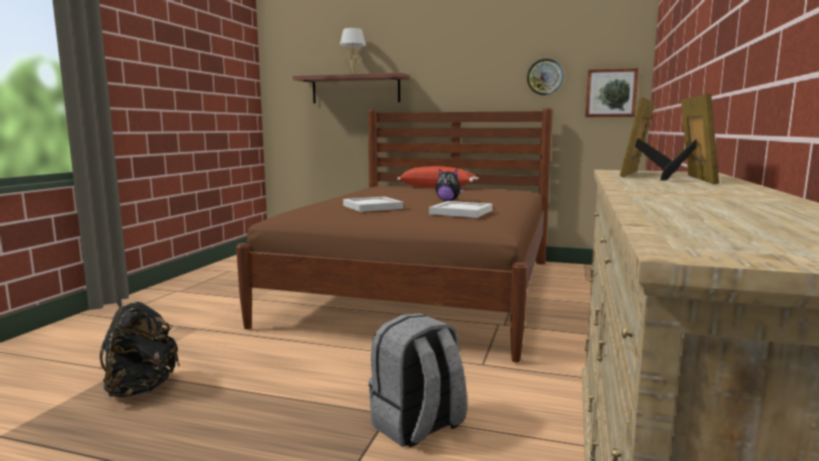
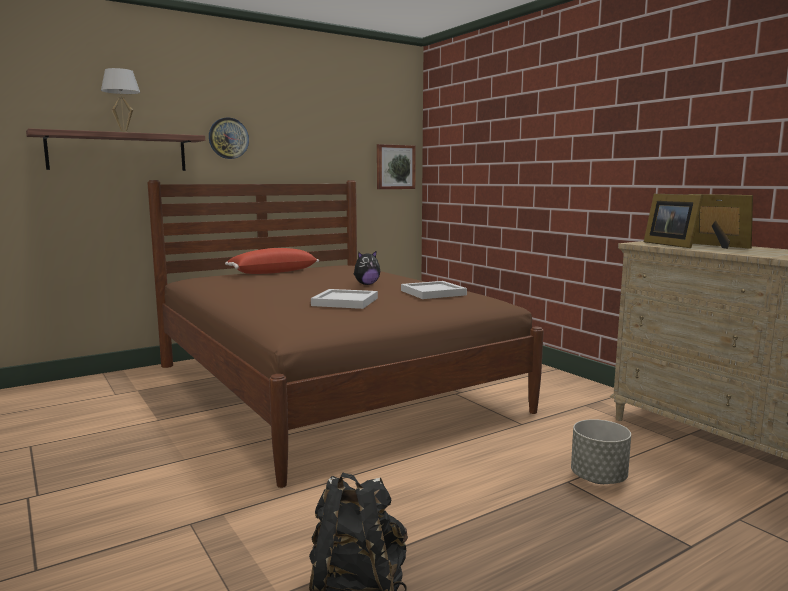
camera: 50 degrees left, 0 degrees up
grey backpack [369,313,467,447] -> grey planter [571,419,631,484]
wall clock [527,59,563,95] -> wall clock moved to [209,117,249,159]

